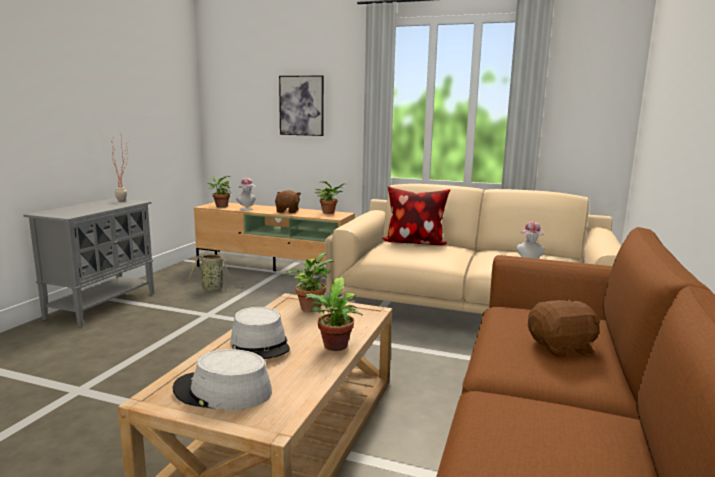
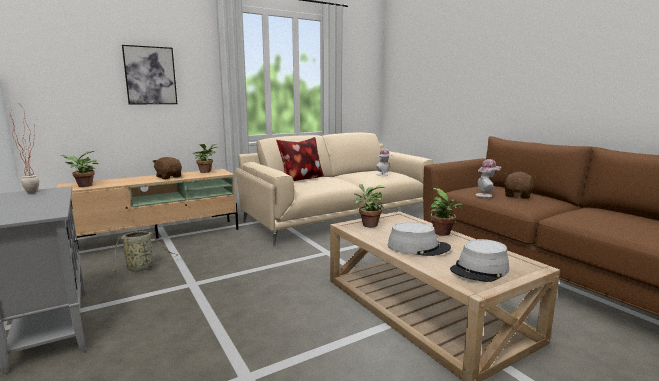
camera: 50 degrees left, 0 degrees up
hat [236,178,256,210] -> hat moved to [475,159,501,198]

